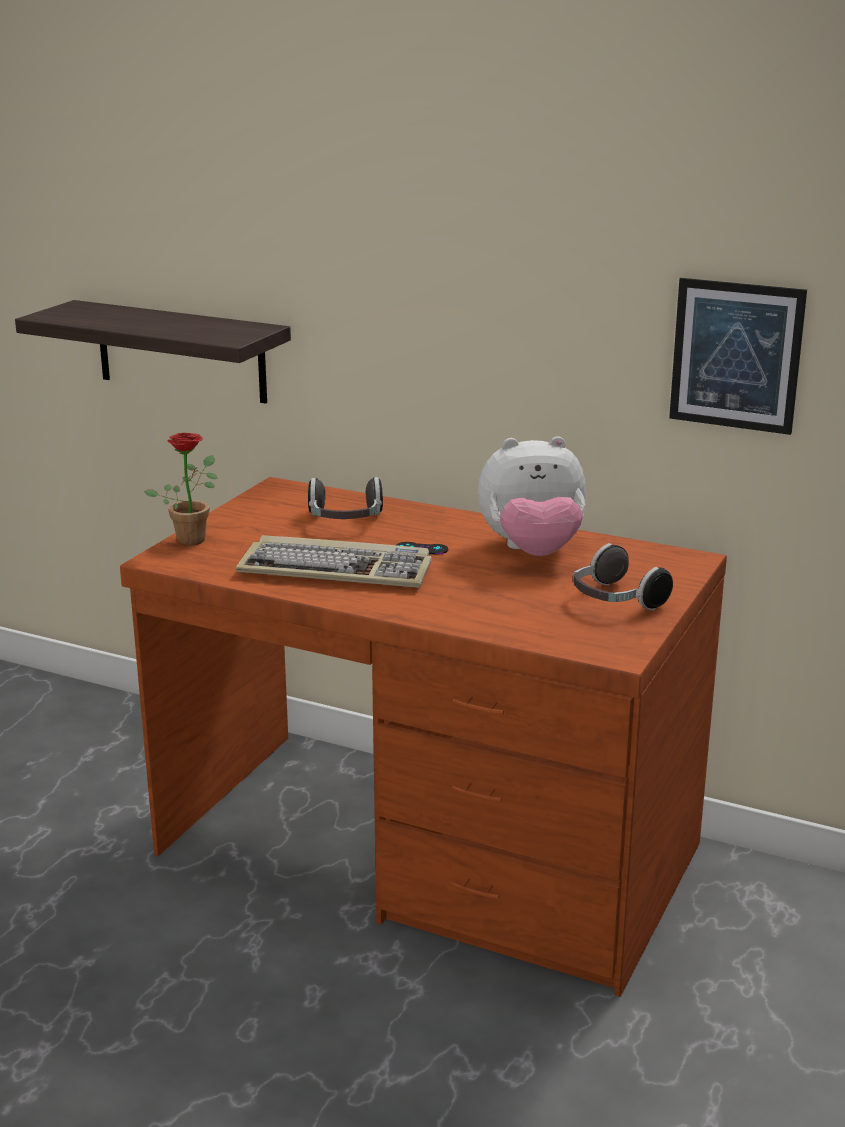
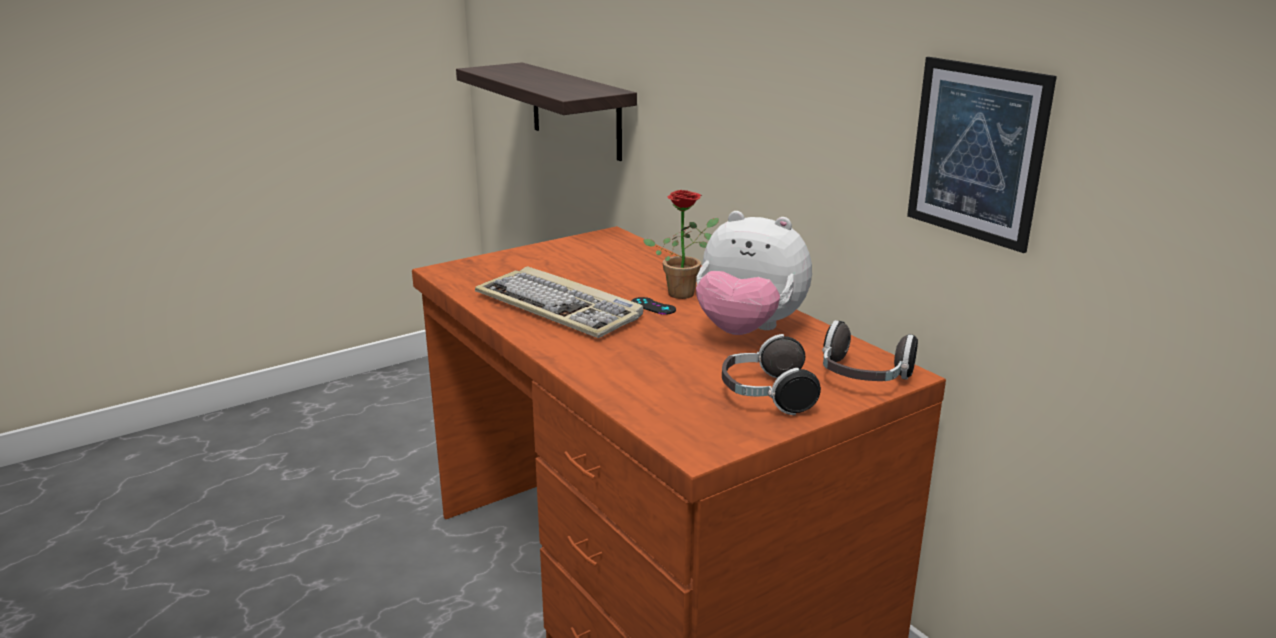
camera: 30 degrees right, 0 degrees up
potted plant [144,433,218,546] -> potted plant moved to [643,190,719,299]
headphones [308,477,383,519] -> headphones moved to [822,320,918,381]

